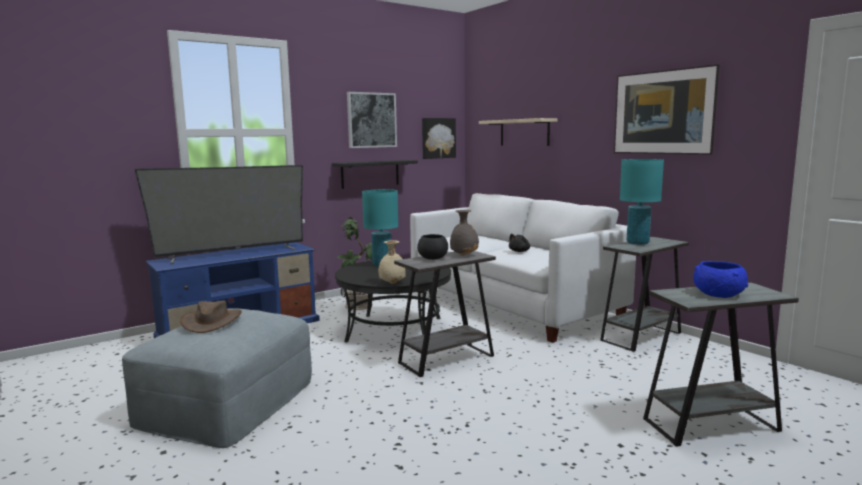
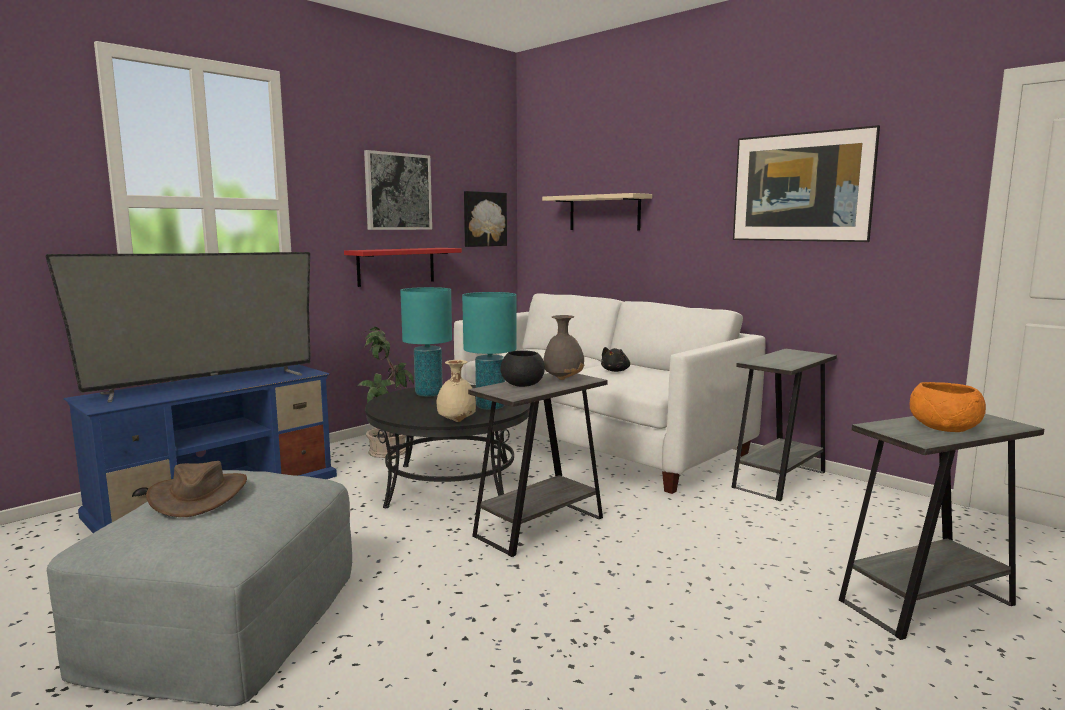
camera: 10 degrees left, 0 degrees up
black shelf [332,160,418,189] -> red shelf [344,248,462,287]
turquoise table lamp [620,159,664,245] -> turquoise table lamp moved to [462,292,517,410]
blue bowl [693,261,748,298] -> orange bowl [910,382,986,432]

